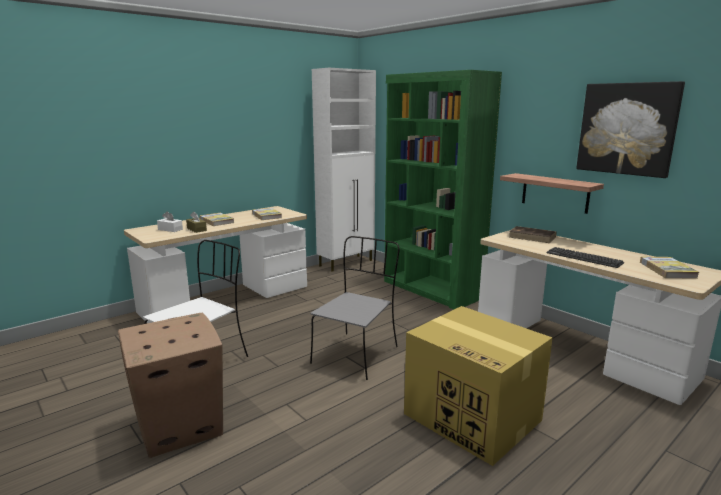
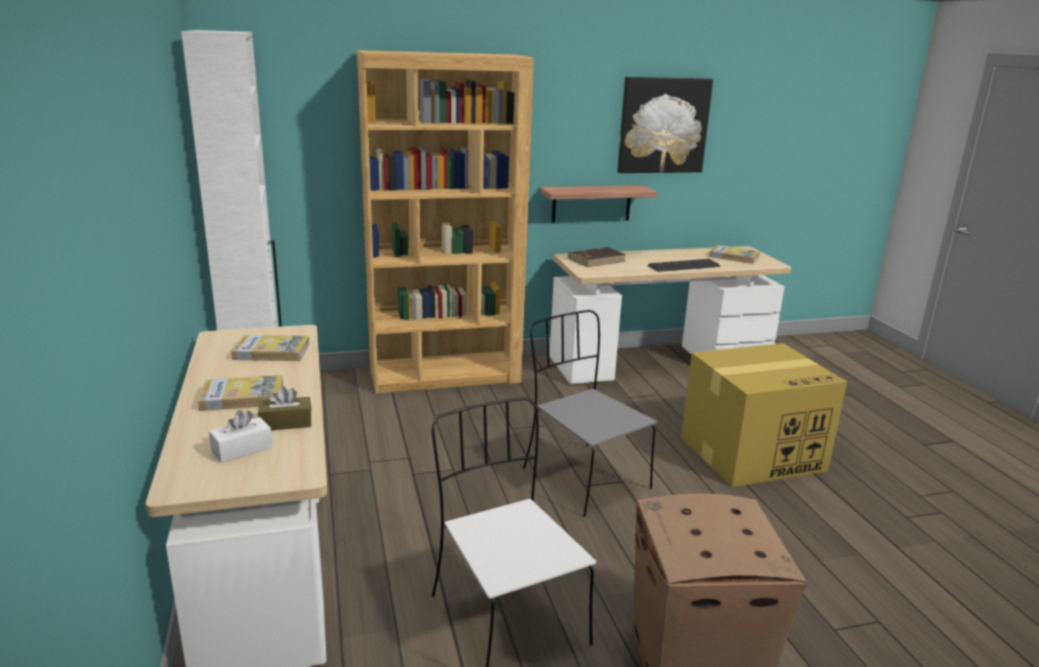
camera: 65 degrees left, 5 degrees up
green bookcase [384,70,502,310] -> brown bookcase [357,50,534,393]

